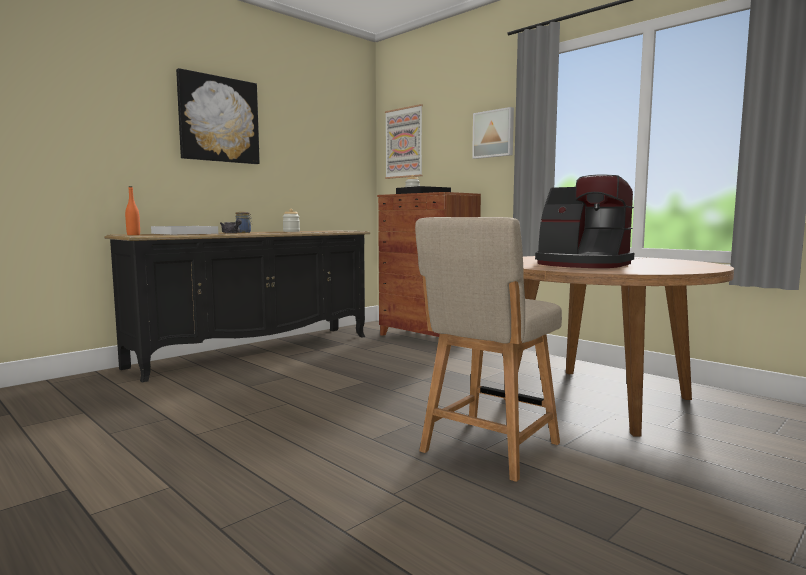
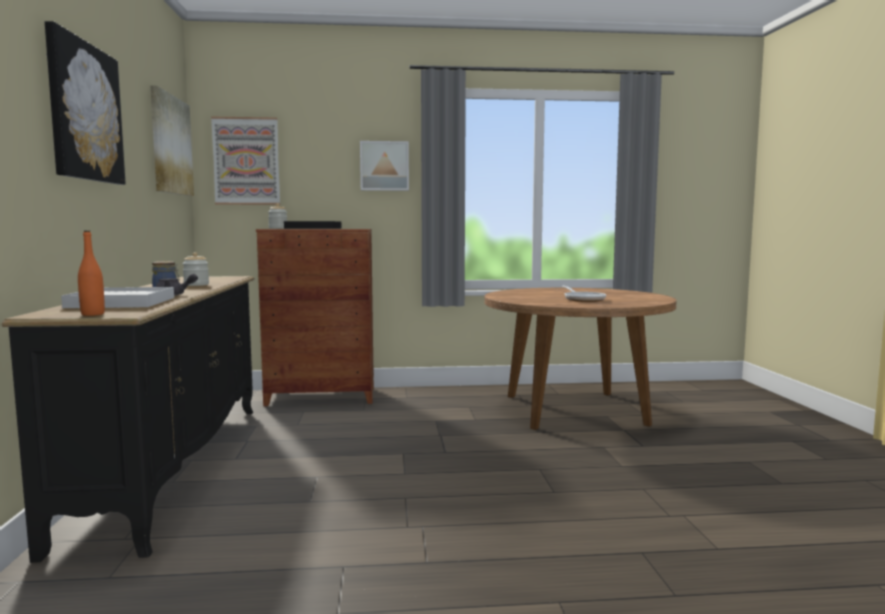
camera: 50 degrees left, 0 degrees up
beige chair [415,217,562,482] -> none
coffee machine [535,174,634,268] -> frying pan [562,286,606,302]
none -> picture [150,85,194,196]

